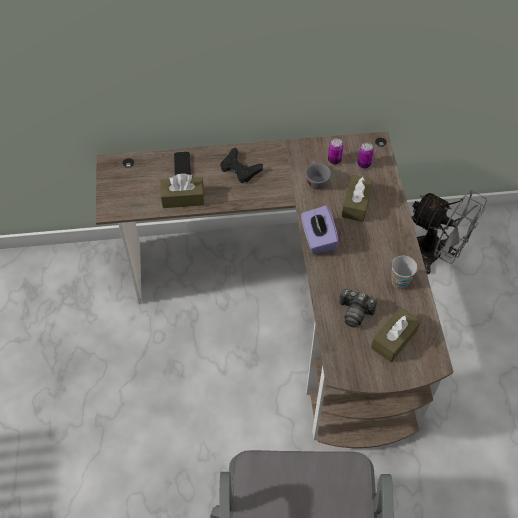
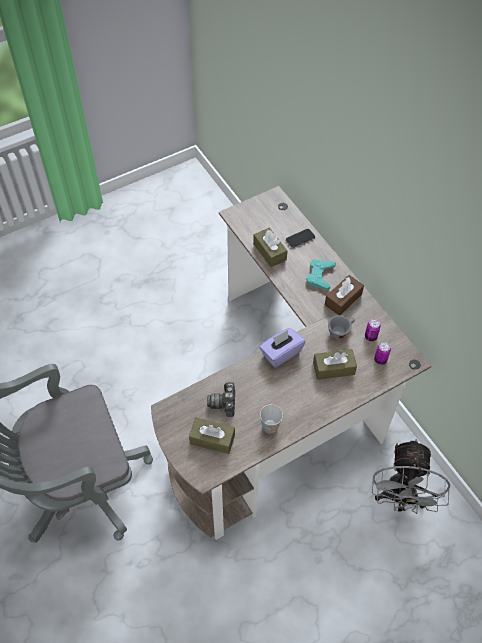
camera: 65 degrees right, 0 degrees up
black game controller [220,147,263,183] -> turquoise game controller [306,259,336,290]
none -> brown tissue box [325,275,364,315]

